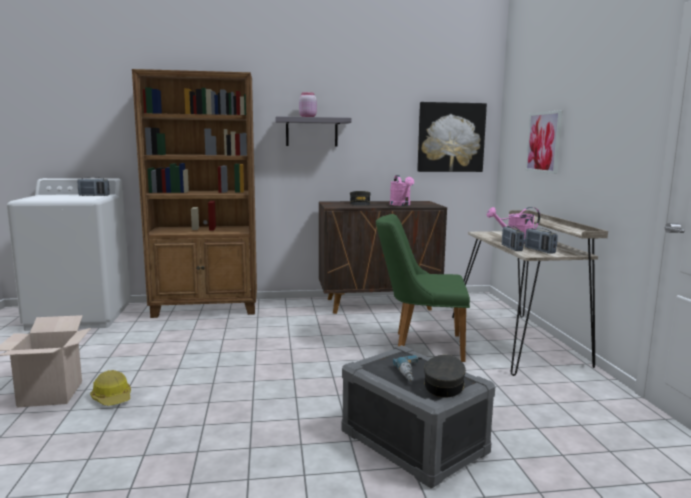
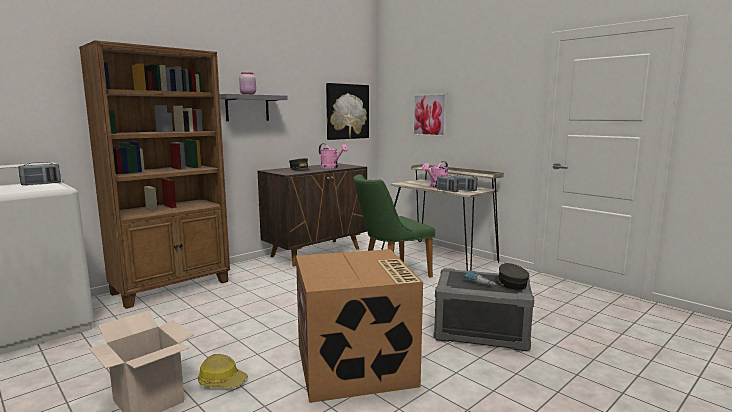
camera: 35 degrees left, 0 degrees up
none -> cardboard box [296,249,423,403]

